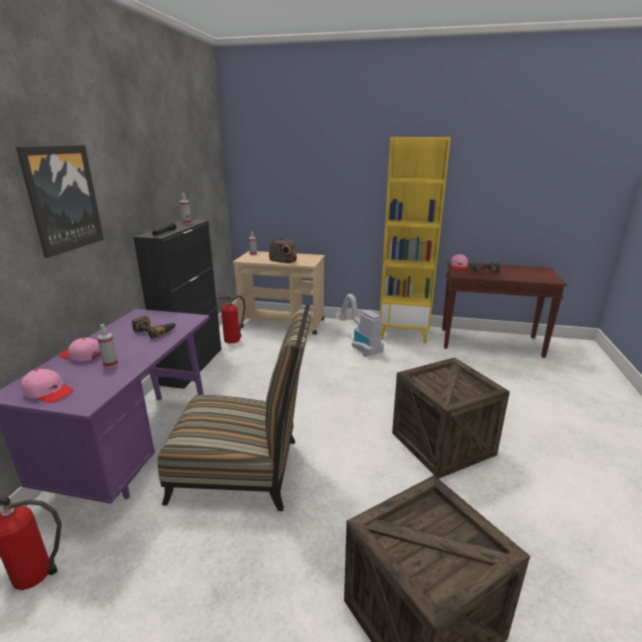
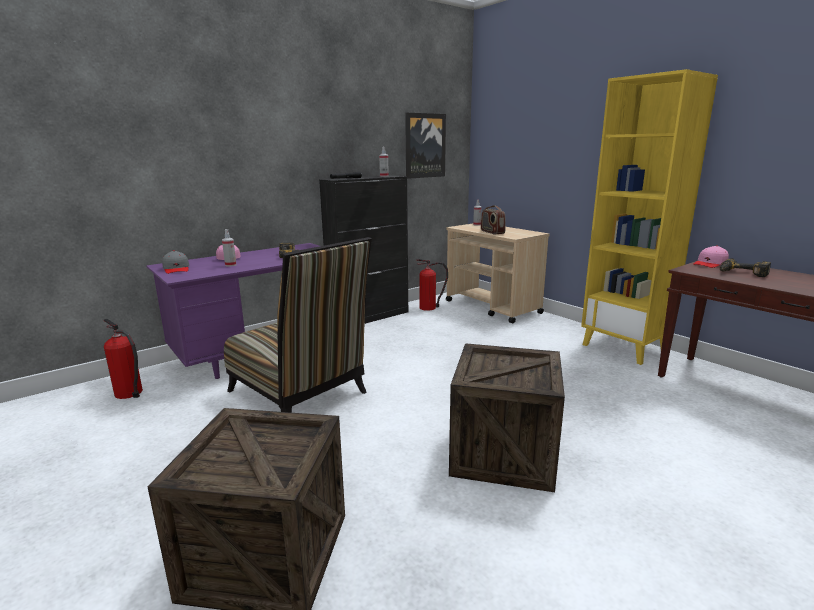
camera: 40 degrees right, 5 degrees down
picture [16,145,104,258] -> picture moved to [405,113,446,179]
pink cap [21,369,73,403] -> grey cap [162,251,189,274]
vacuum cleaner [336,294,384,357] -> none

